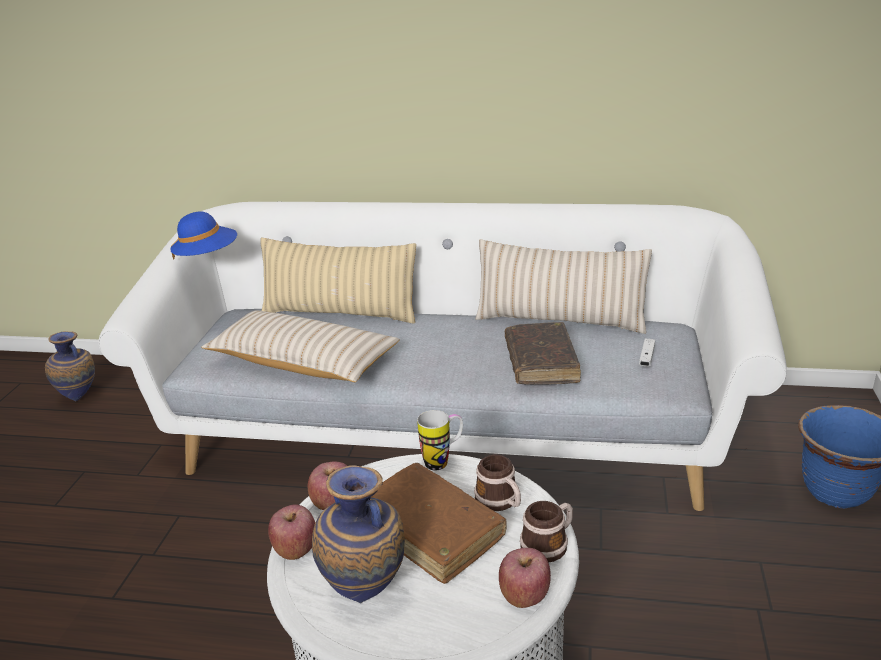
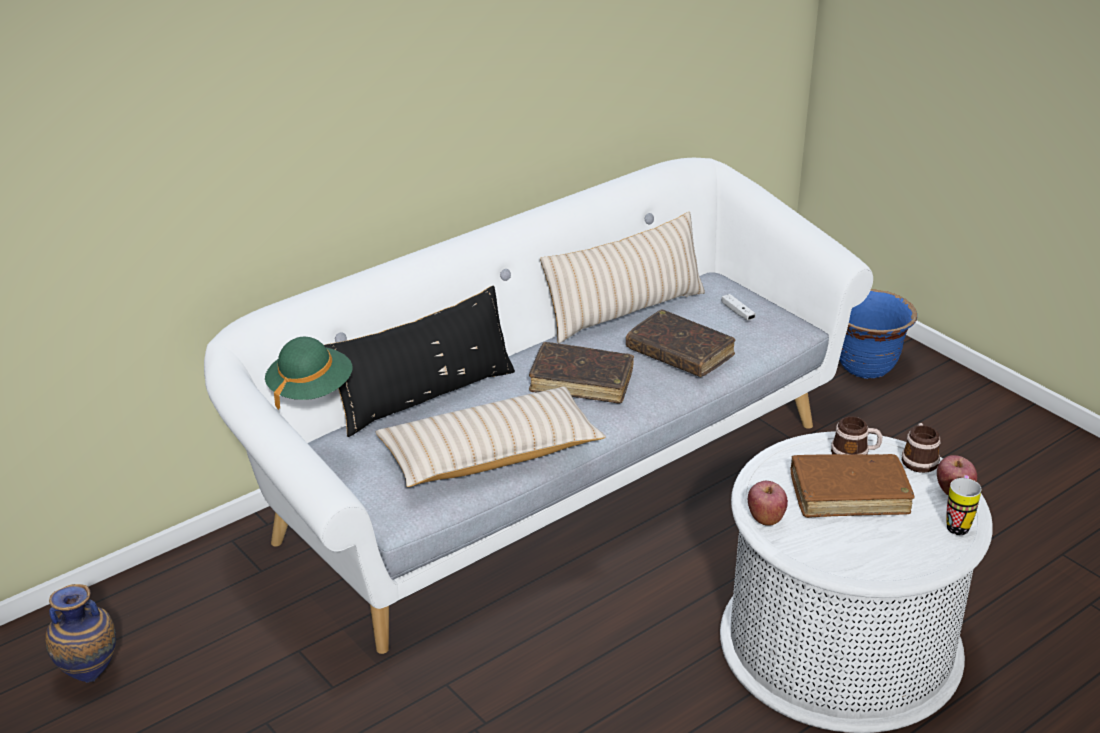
camera: 50 degrees left, 5 degrees up
blue hat [170,212,237,259] -> green hat [265,337,353,410]
beige pillow [260,238,416,323] -> black pillow [324,286,515,437]
apple [268,504,315,560] -> none
vase [312,465,405,603] -> none
mug [417,410,463,471] -> mug moved to [946,475,981,535]
none -> brown book [529,342,634,404]

